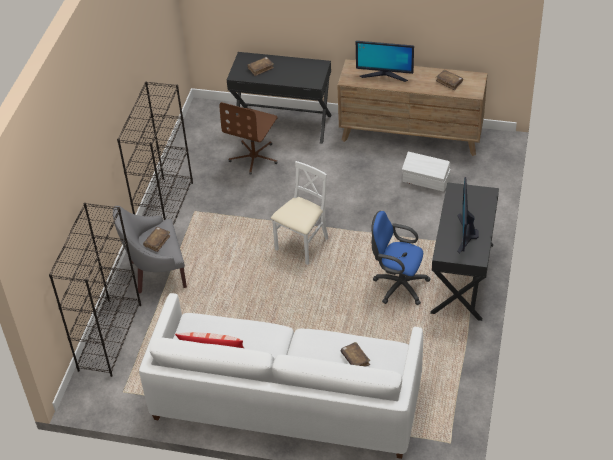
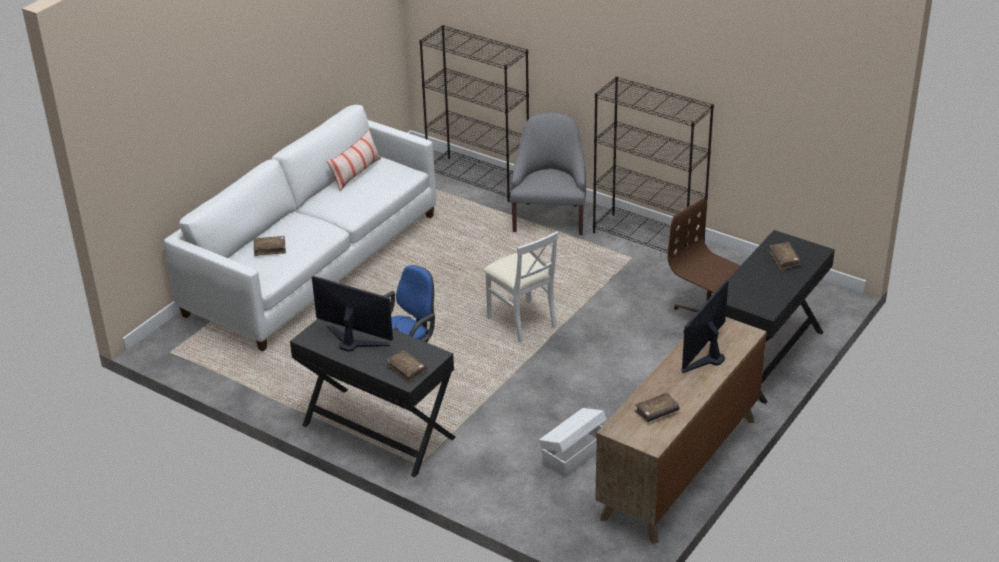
camera: 110 degrees right, 10 degrees down
brown book [143,227,170,252] -> brown book moved to [386,350,427,383]

